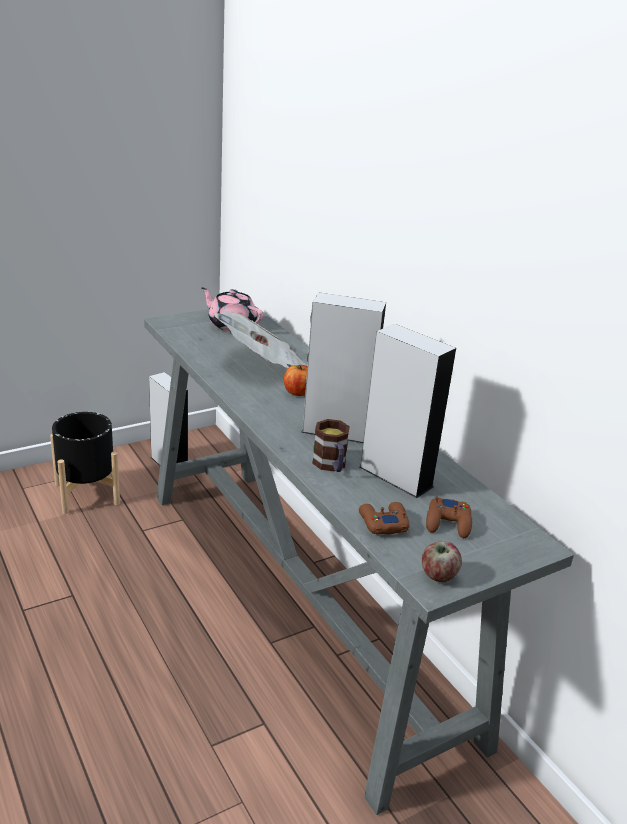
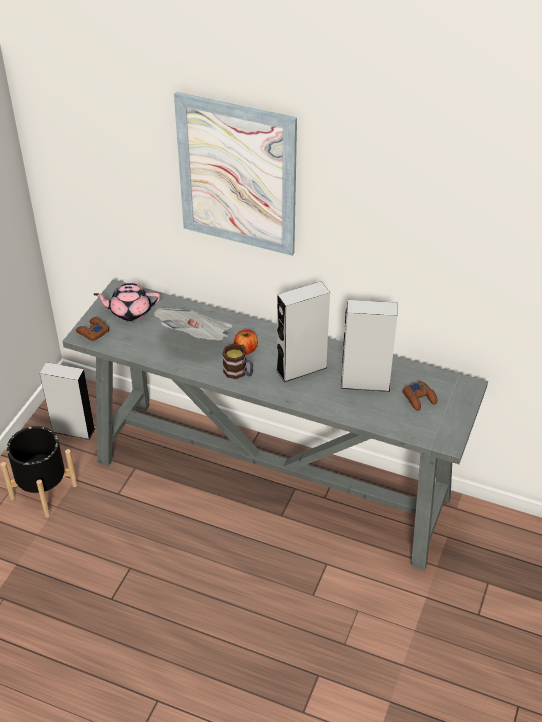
camera: 35 degrees left, 15 degrees up
mug [312,419,350,472] -> mug moved to [222,344,253,379]
brown game controller [359,502,409,534] -> brown game controller moved to [76,317,109,341]
apple [422,541,462,582] -> none
none -> picture [174,92,297,256]

